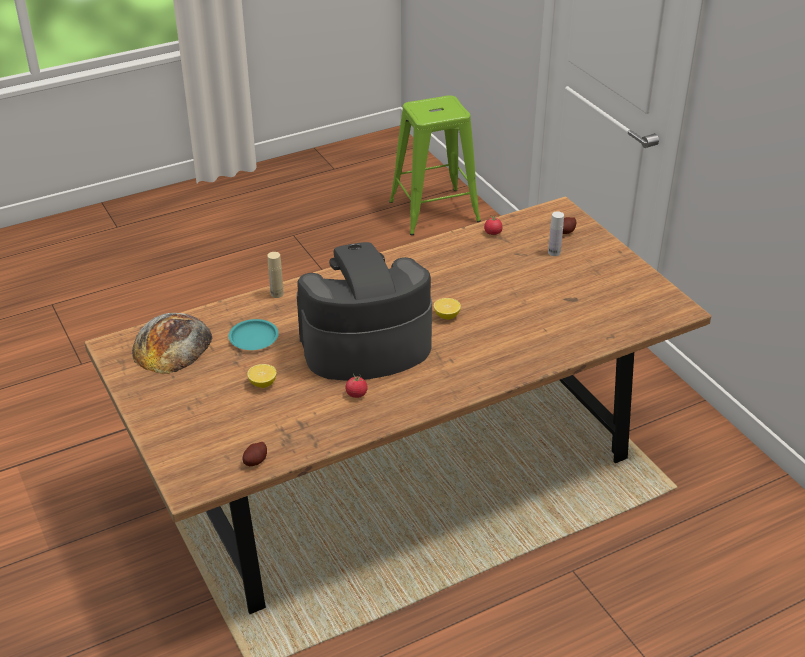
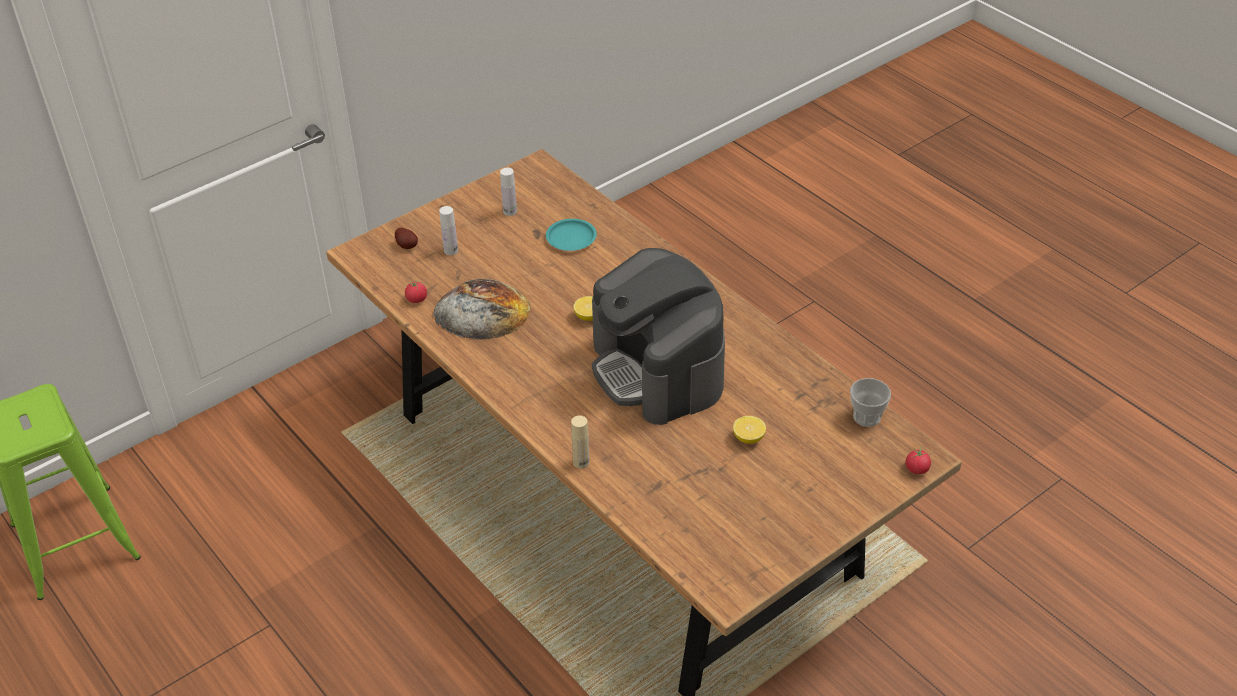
camera: 100 degrees left, 5 degrees up
bread [132,313,213,374] -> bread moved to [433,279,530,339]
turquoise plate [228,319,279,350] -> turquoise plate moved to [546,219,597,251]
potato [242,442,267,466] -> cup [850,378,891,427]
tomato [346,373,368,398] -> tomato moved to [906,447,931,474]
none -> white bottle [500,168,517,216]

